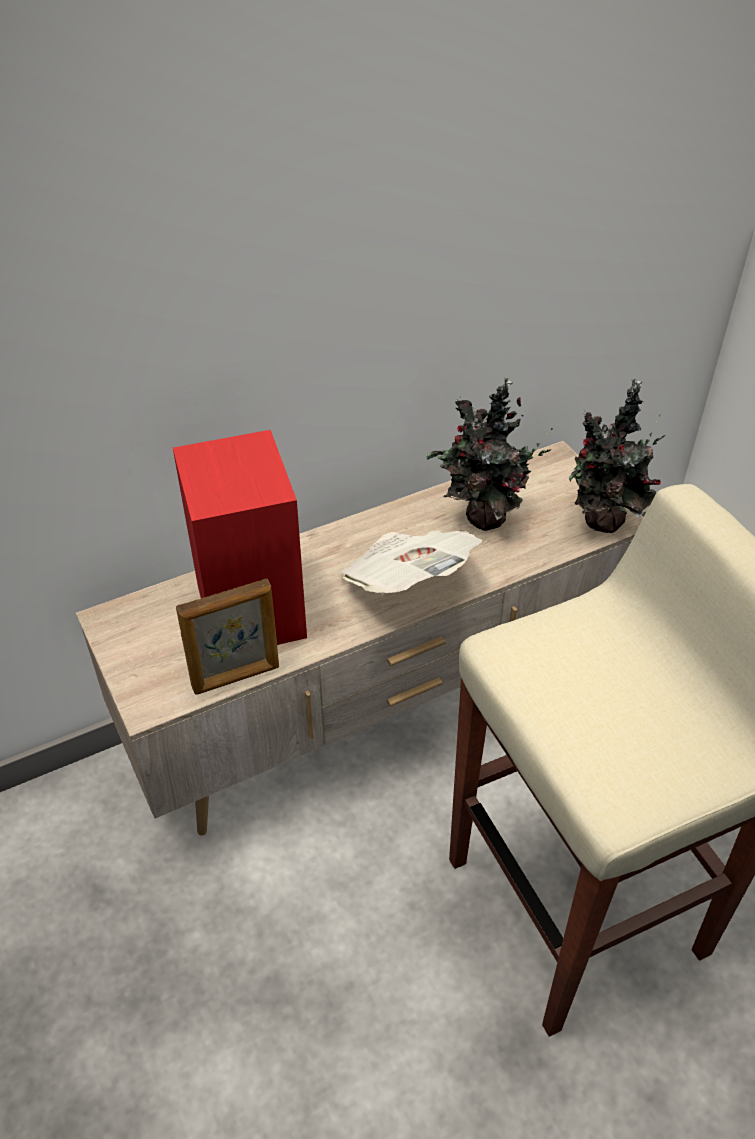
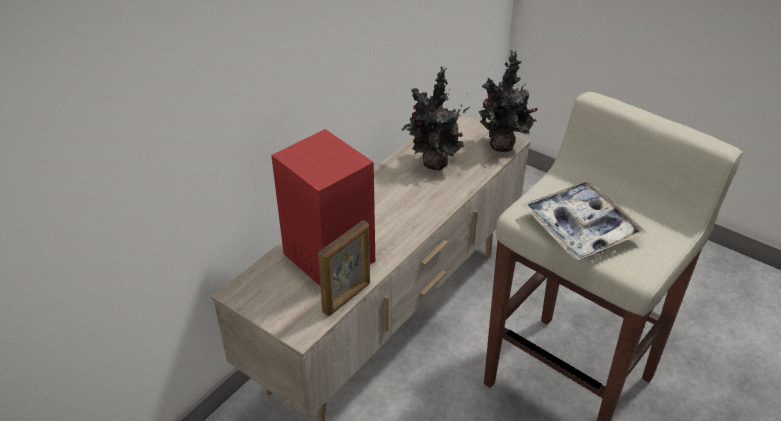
camera: 25 degrees left, 5 degrees down
newspaper [338,530,482,593] -> none
none -> tray [522,181,646,260]

